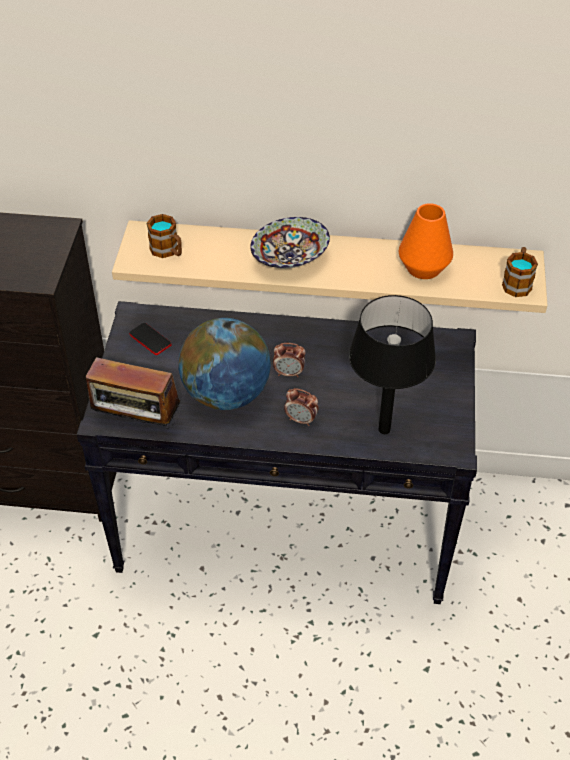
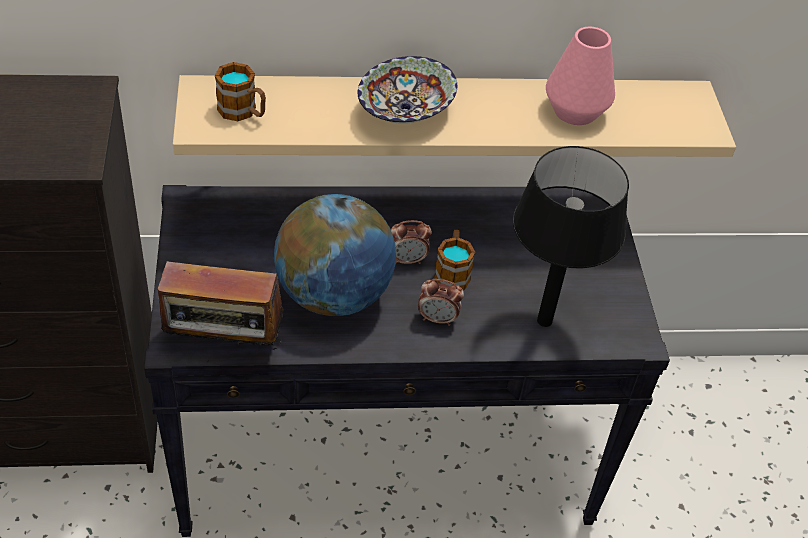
camera: 15 degrees left, 0 degrees up
phone [129,323,171,355] -> none
orange vase [399,203,453,279] -> pink vase [546,27,615,125]
mug [502,247,538,297] -> mug moved to [434,230,475,290]

